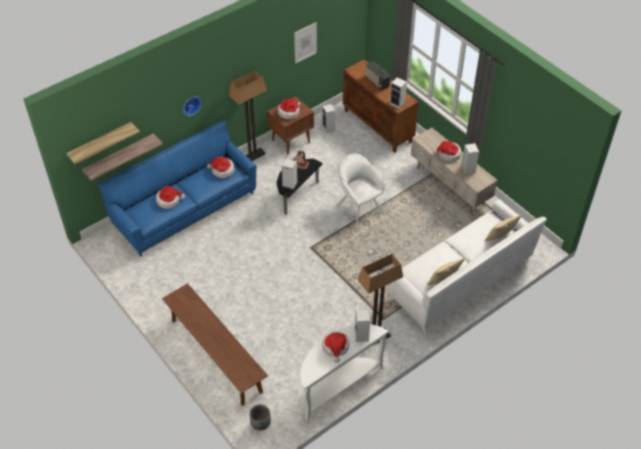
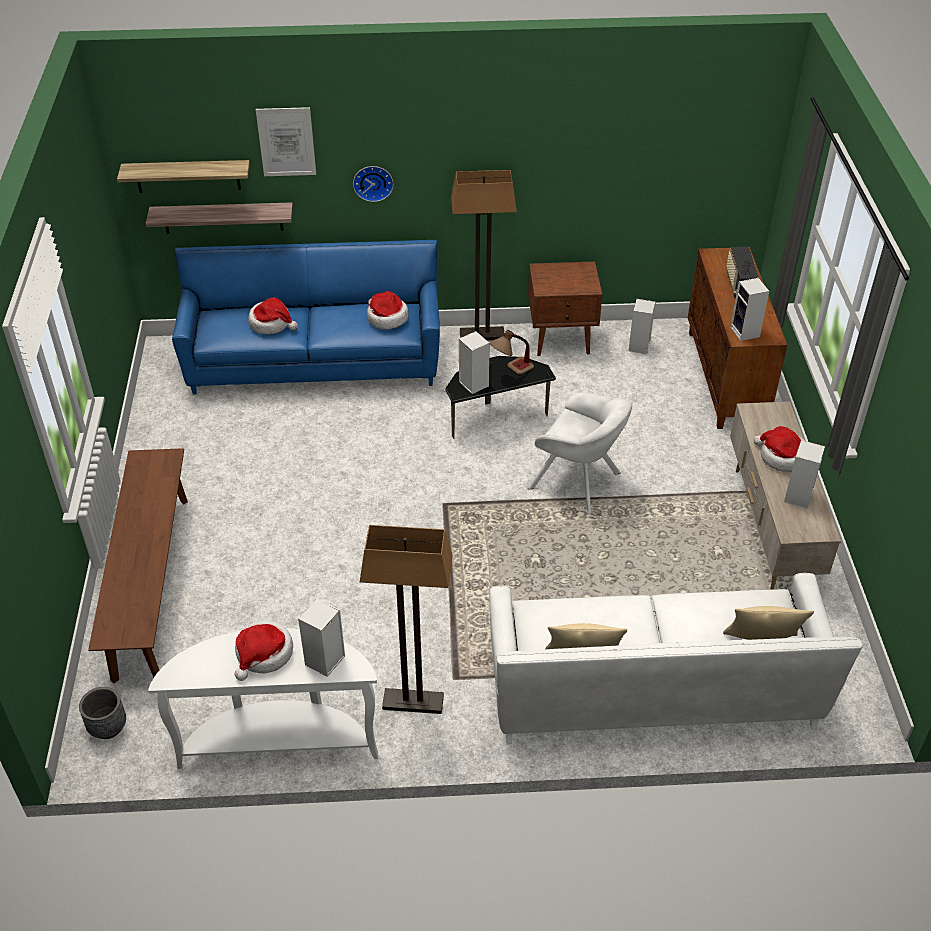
camera: 35 degrees right, 5 degrees down
hat [278,99,300,119] -> none
picture [294,23,317,64] -> picture moved to [256,107,316,176]
white armchair [336,153,385,227] -> white armchair turned 120 degrees clockwise [528,393,632,513]

